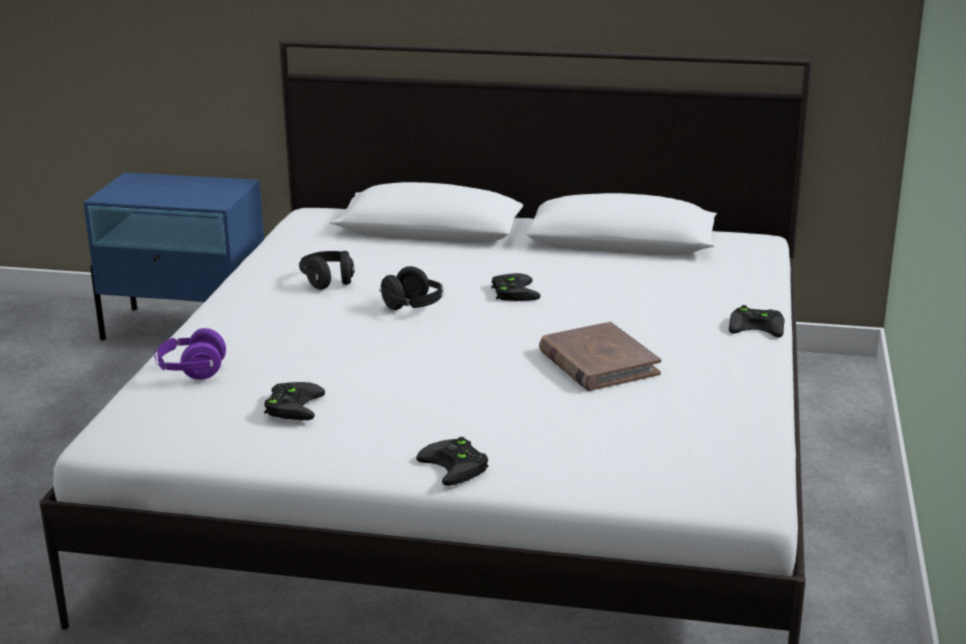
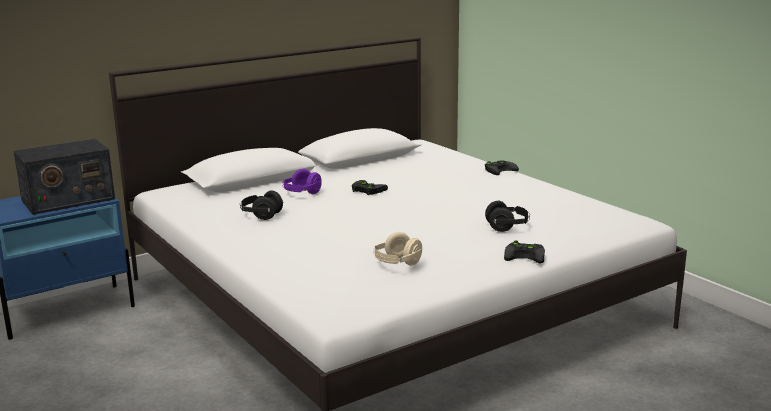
camera: 45 degrees left, 5 degrees down
purple headphones [154,328,226,380] -> purple headphones moved to [282,169,322,194]
black game controller [264,382,325,420] -> beige headphones [373,232,422,266]
black headphones [379,266,444,310] -> black headphones moved to [485,201,530,232]
brown book [539,322,661,391] -> none
none -> radio [14,139,115,215]

